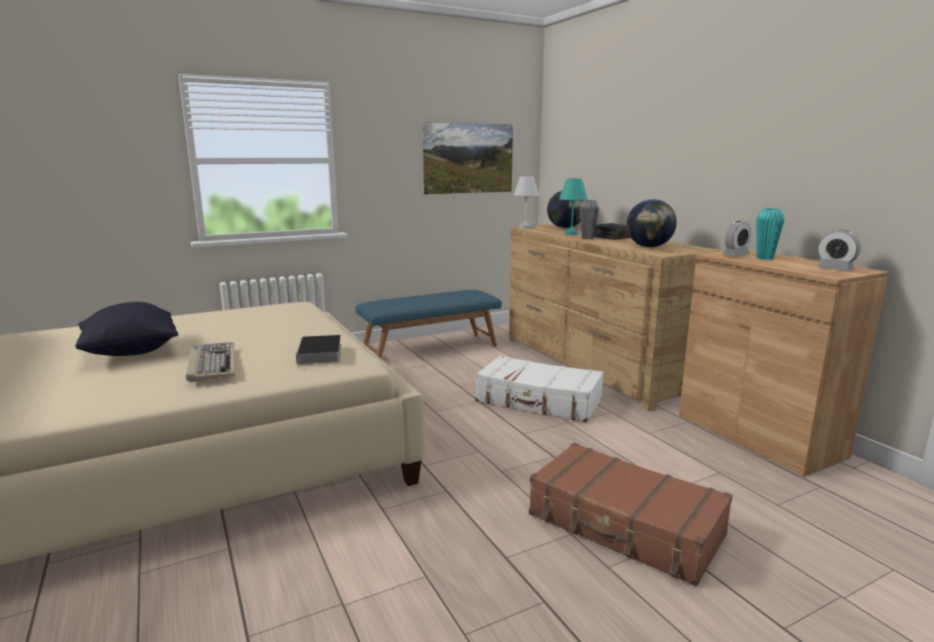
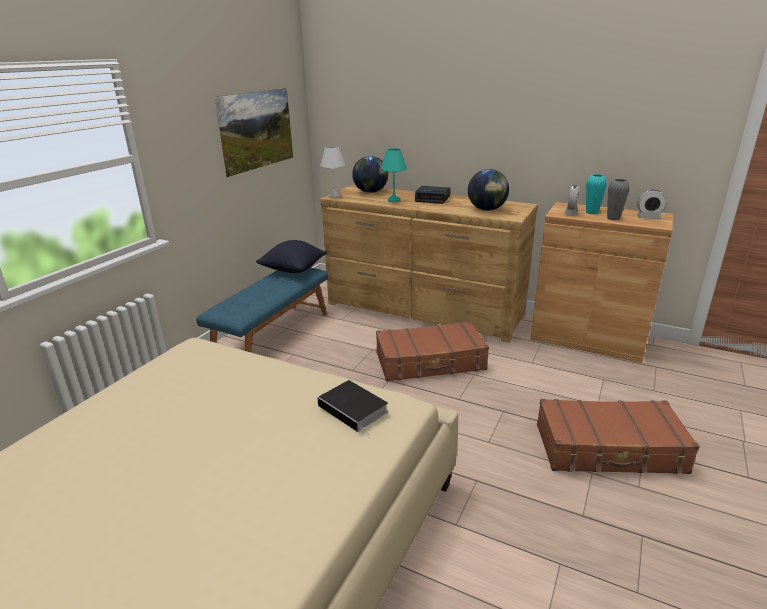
camera: 35 degrees left, 10 degrees up
black pillow [75,302,178,356] -> black pillow moved to [256,240,327,273]
keyboard [186,342,235,382] -> none
white suitcase [475,355,604,423] -> brown suitcase [376,321,489,382]
grey vase [580,200,599,239] -> grey vase moved to [607,179,630,220]

